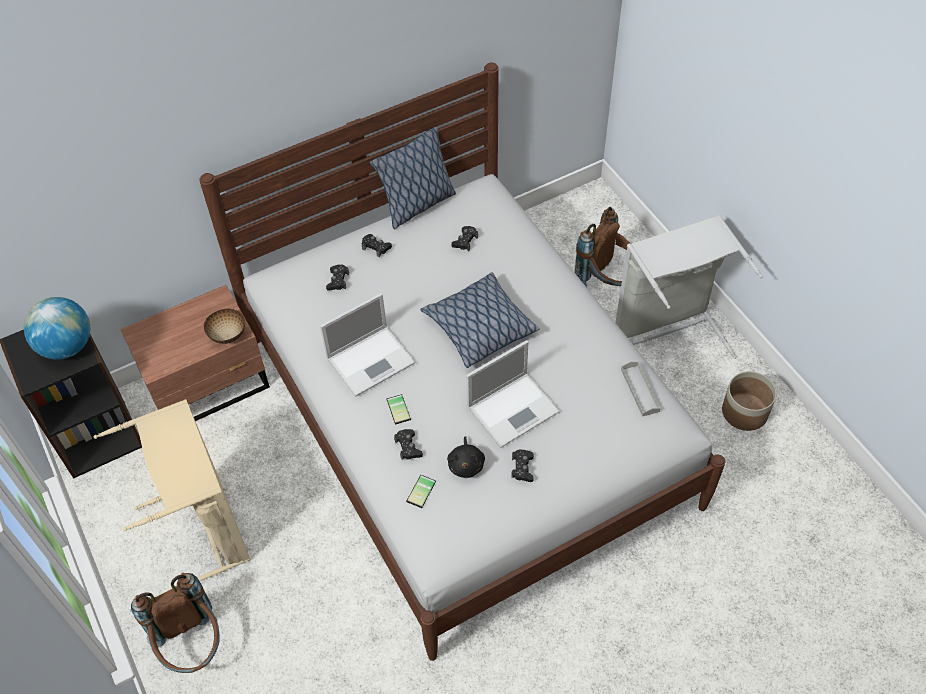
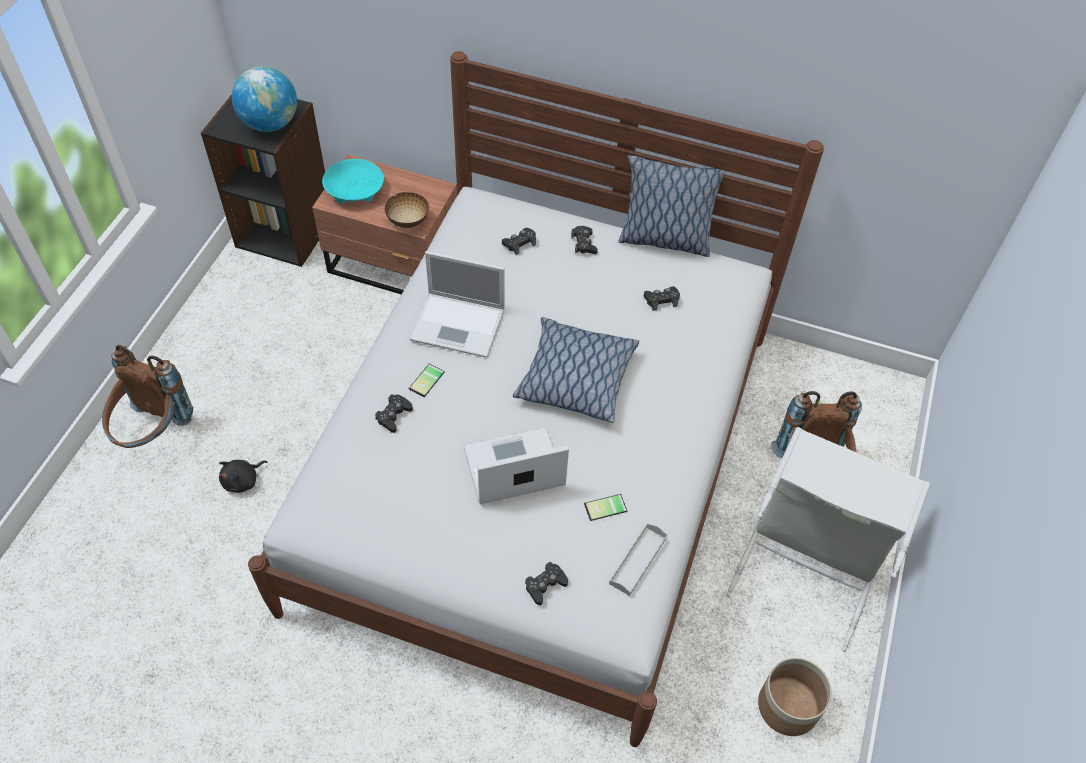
camera: 45 degrees right, 0 degrees up
beige laundry basket [94,399,251,593] -> none
phone [406,475,436,508] -> phone moved to [584,494,627,521]
black plush toy [447,436,485,478] -> black plush toy moved to [219,460,267,493]
laptop [466,340,560,448] -> laptop turned 150 degrees clockwise [463,427,569,505]
black game controller [511,449,534,482] -> black game controller moved to [525,562,568,605]
none -> turquoise bowl [322,159,384,203]

